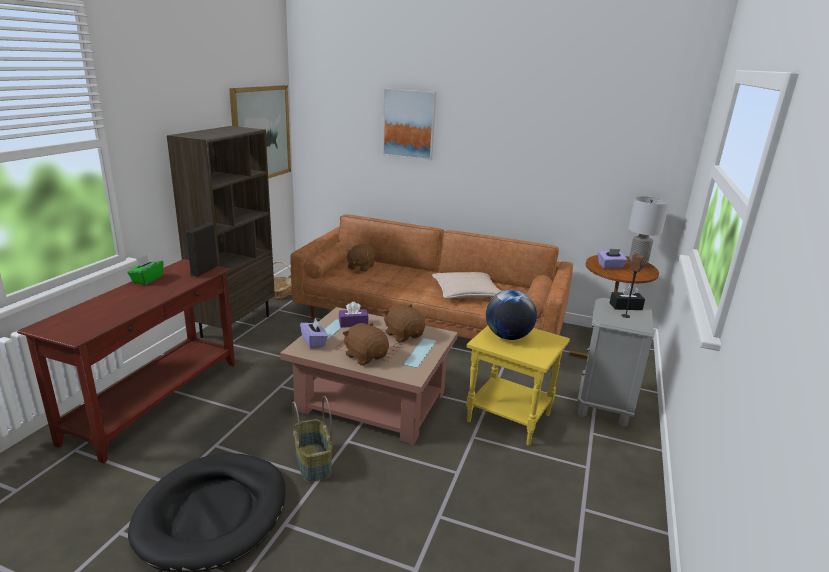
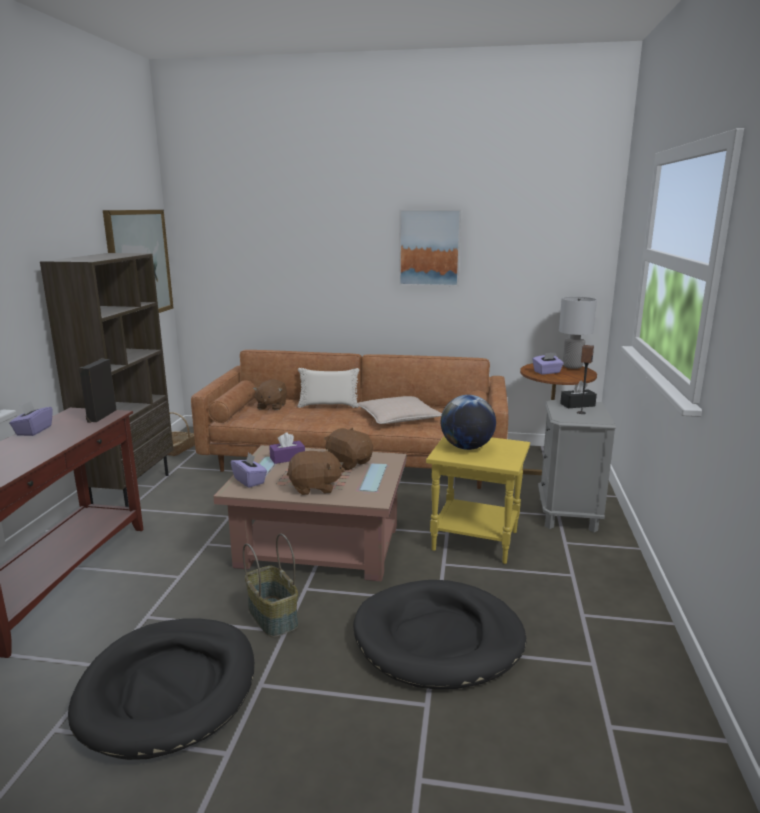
camera: 10 degrees left, 5 degrees down
green tissue box [127,255,164,285] -> purple tissue box [9,401,52,436]
brown plush toy [342,322,389,365] -> brown plush toy turned 135 degrees clockwise [287,449,345,495]
picture [382,89,436,160] -> picture moved to [399,210,461,287]
none -> white pillow [298,368,360,408]
none -> black dog bed [353,580,527,690]

